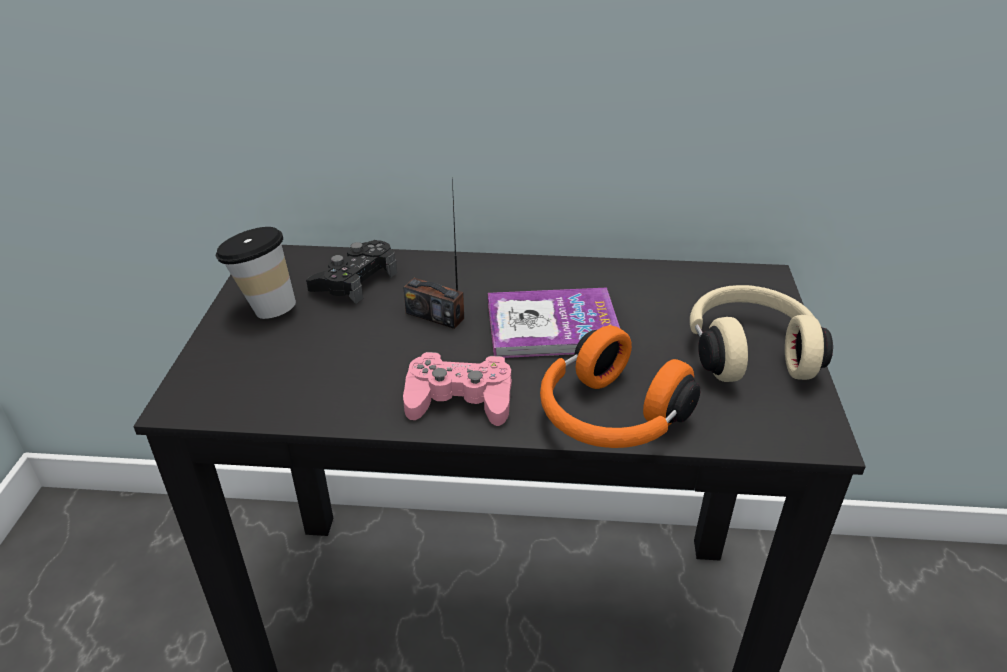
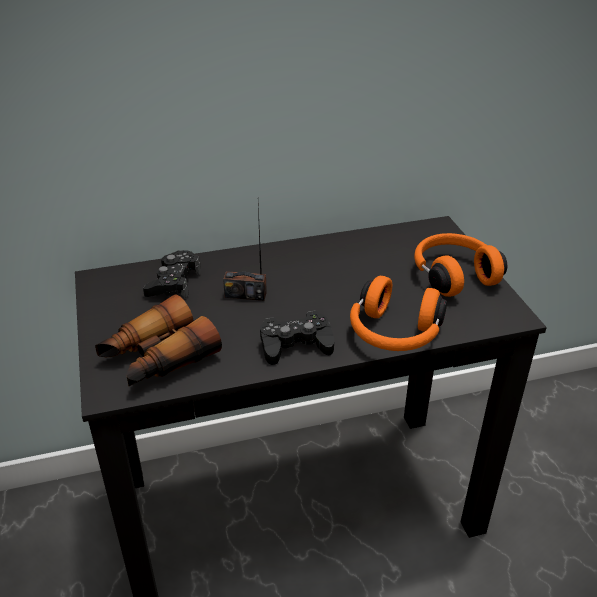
camera: 20 degrees left, 0 degrees up
cup [216,227,296,319] -> none
pink game controller [403,352,512,426] -> black game controller [260,311,334,365]
book [488,288,620,358] -> none
beige headphones [690,285,833,382] -> orange headphones [414,233,507,297]
none -> binoculars [95,294,222,386]

